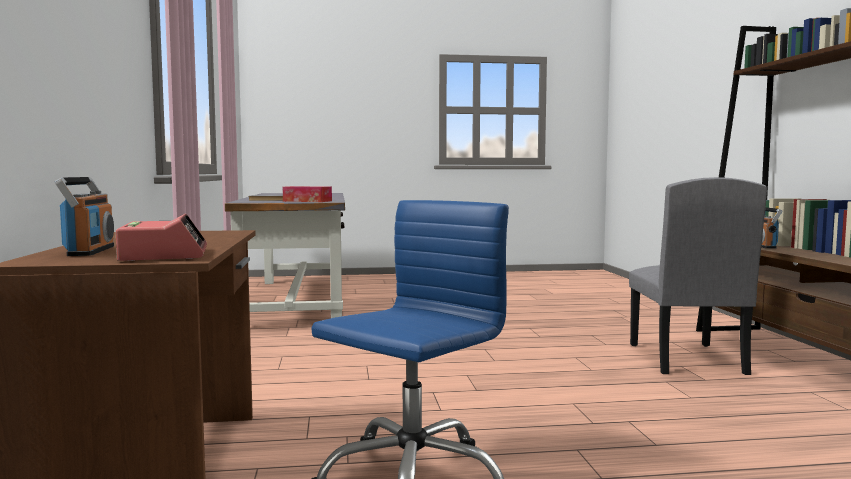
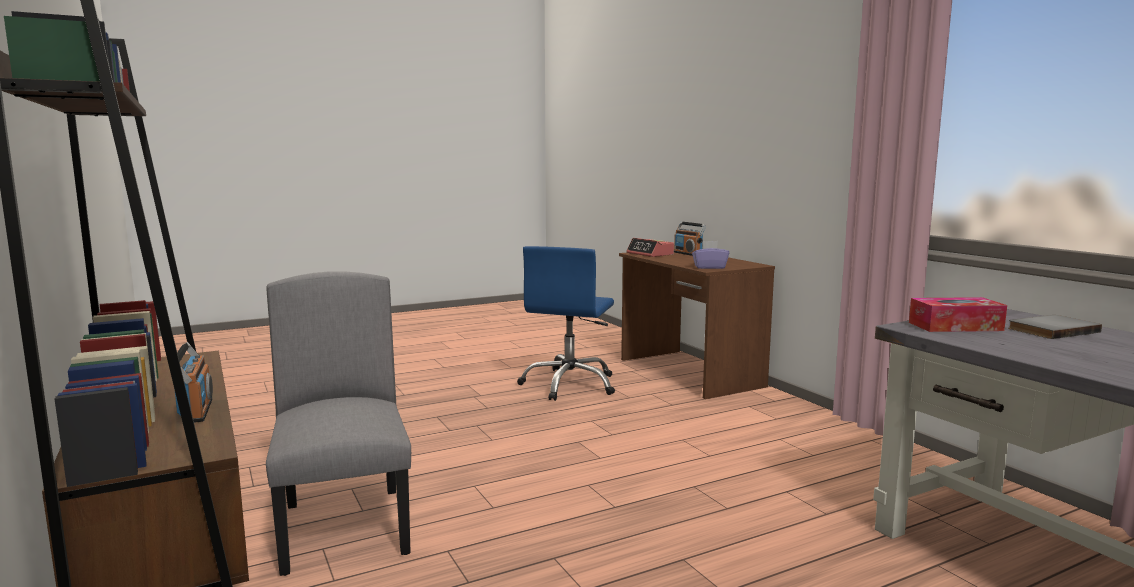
camera: 160 degrees right, 5 degrees up
none -> purple tissue box [692,241,729,269]

